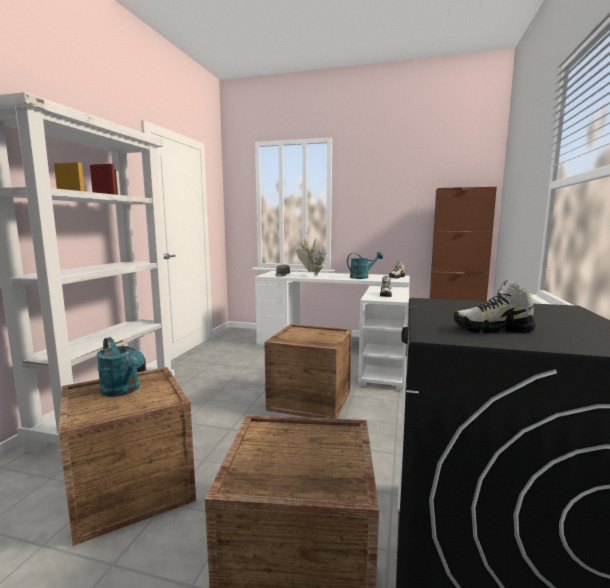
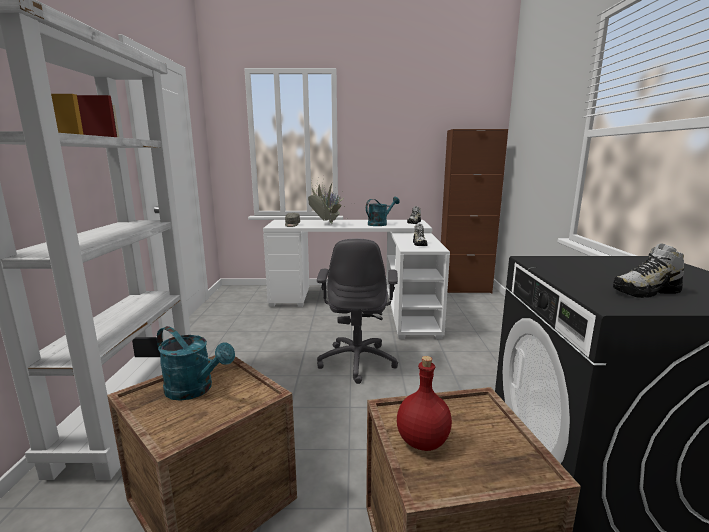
camera: 15 degrees left, 5 degrees up
crate [264,324,352,419] -> grey office chair [317,239,398,384]
none -> red bottle [397,356,452,451]

